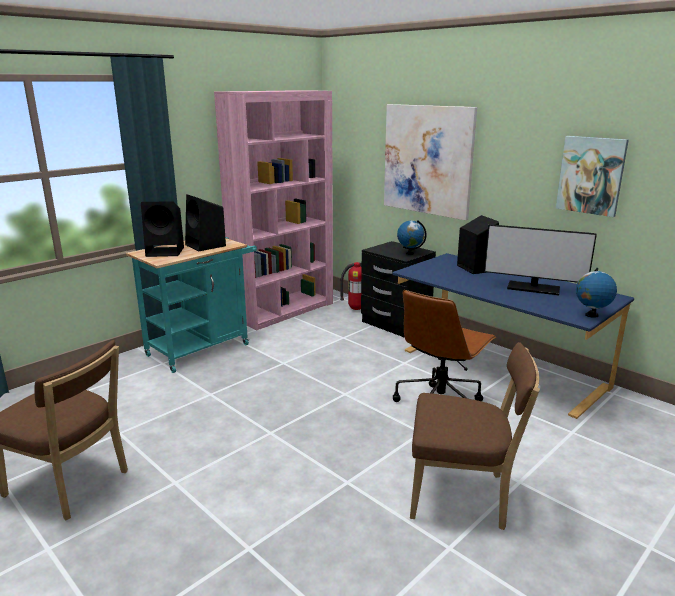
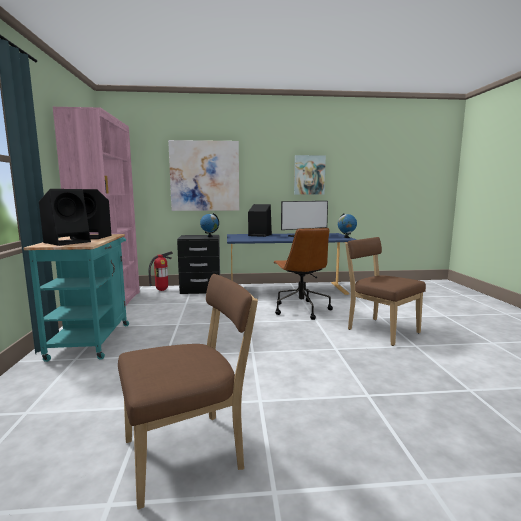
camera: 50 degrees left, 10 degrees down
brown chair [410,342,540,530] -> brown chair turned 90 degrees counterclockwise [345,237,426,346]

